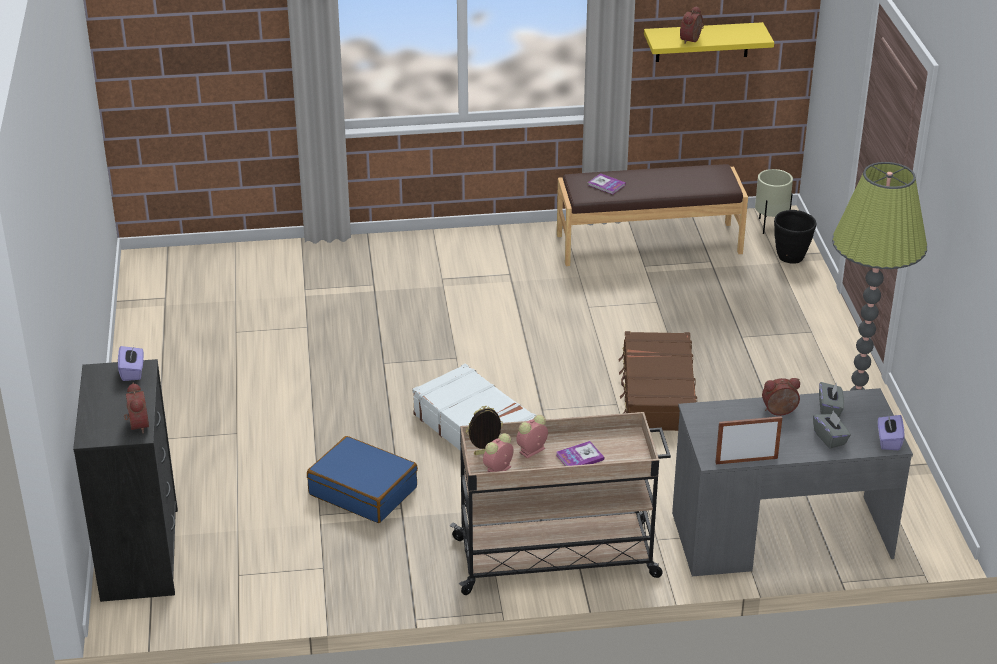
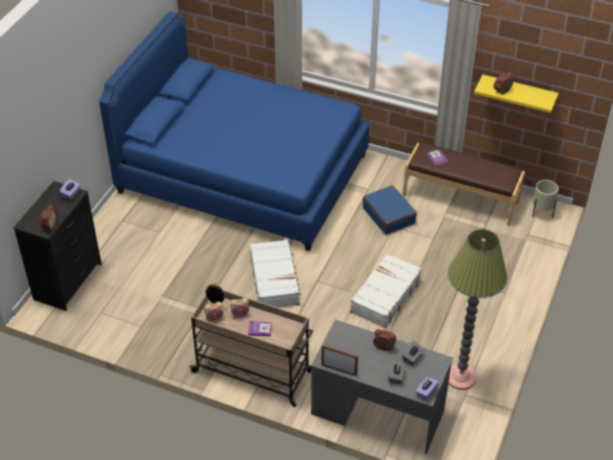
camera: 30 degrees right, 10 degrees up
blue suitcase [307,436,418,523] -> blue suitcase moved to [363,185,417,235]
brown suitcase [619,331,697,431] -> white suitcase [350,253,422,328]
black planter [774,210,816,264] -> none
none -> blue bed [99,12,369,251]

